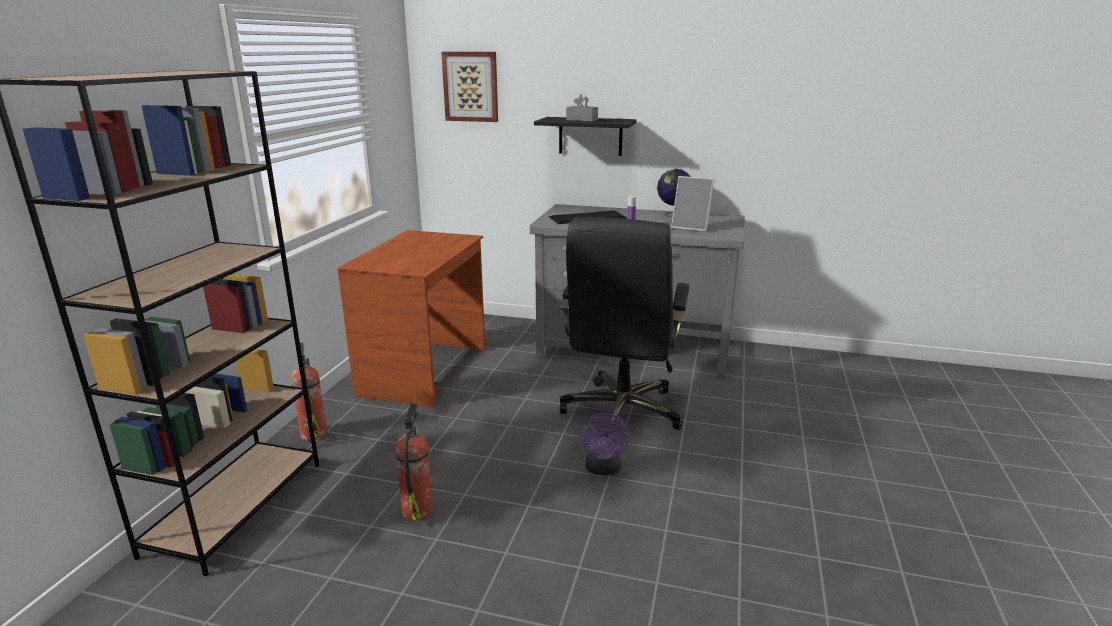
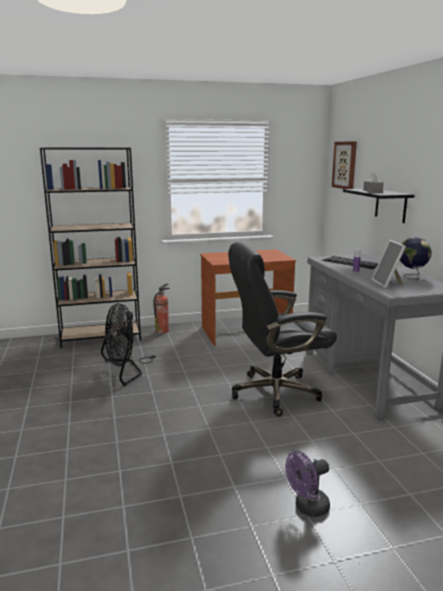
camera: 60 degrees right, 5 degrees down
fire extinguisher [395,404,433,522] -> black fan [101,303,157,386]
purple fan [580,413,630,475] -> purple fan moved to [286,451,330,517]

